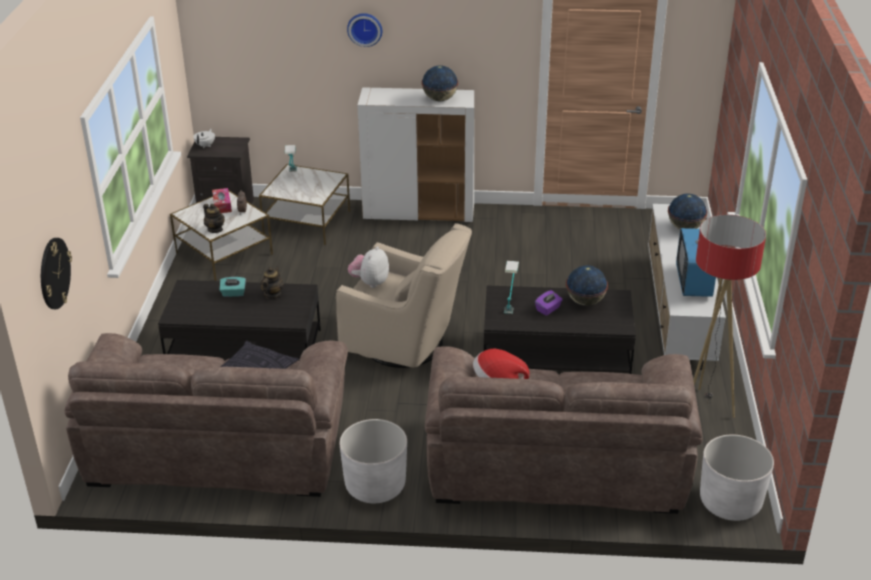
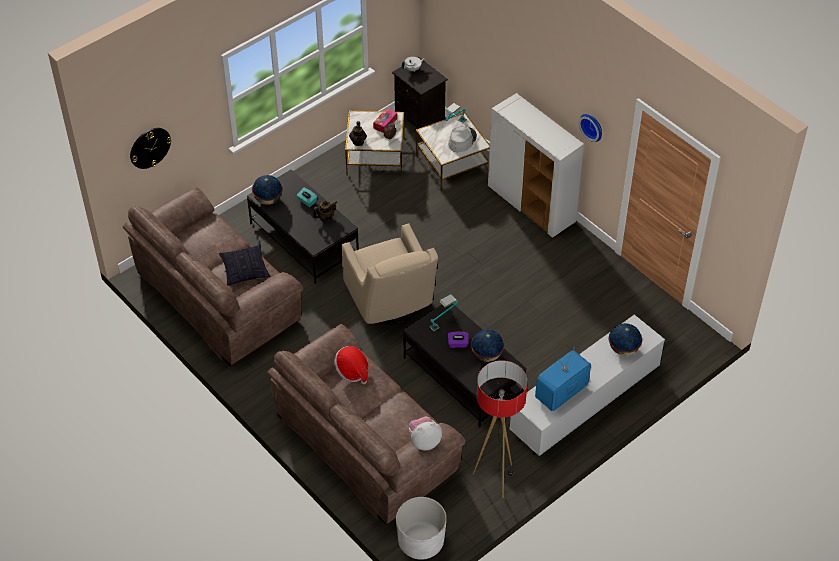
camera: 45 degrees right, 15 degrees up
white planter [339,419,407,503] -> none
wall clock [347,13,382,47] -> wall clock moved to [579,114,602,142]
plush toy [348,246,389,288] -> plush toy moved to [409,416,442,450]
globe [422,65,458,101] -> globe moved to [252,175,283,205]
none -> grey hat [448,126,477,152]

